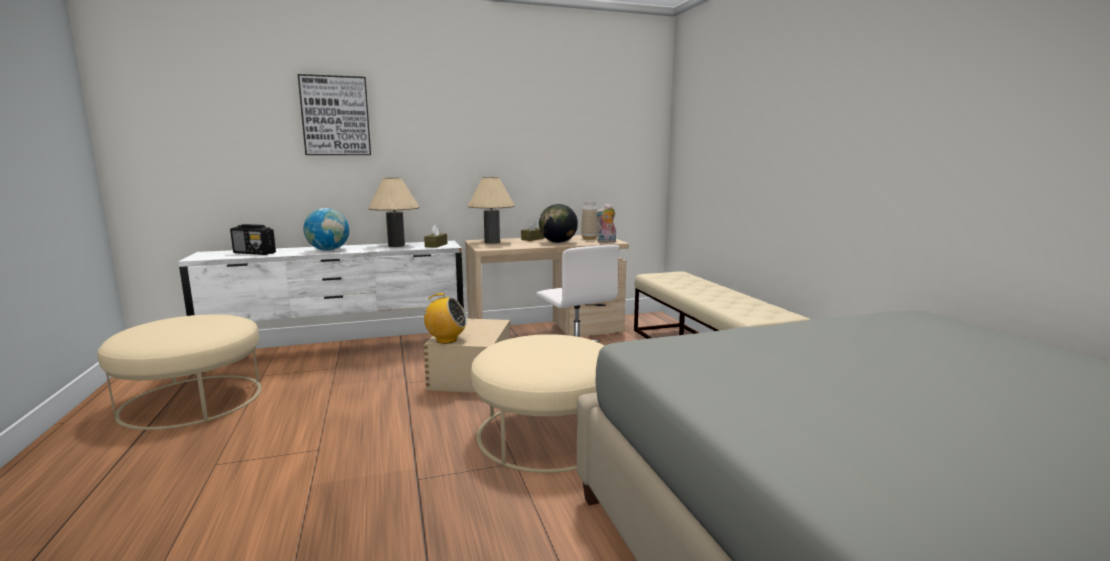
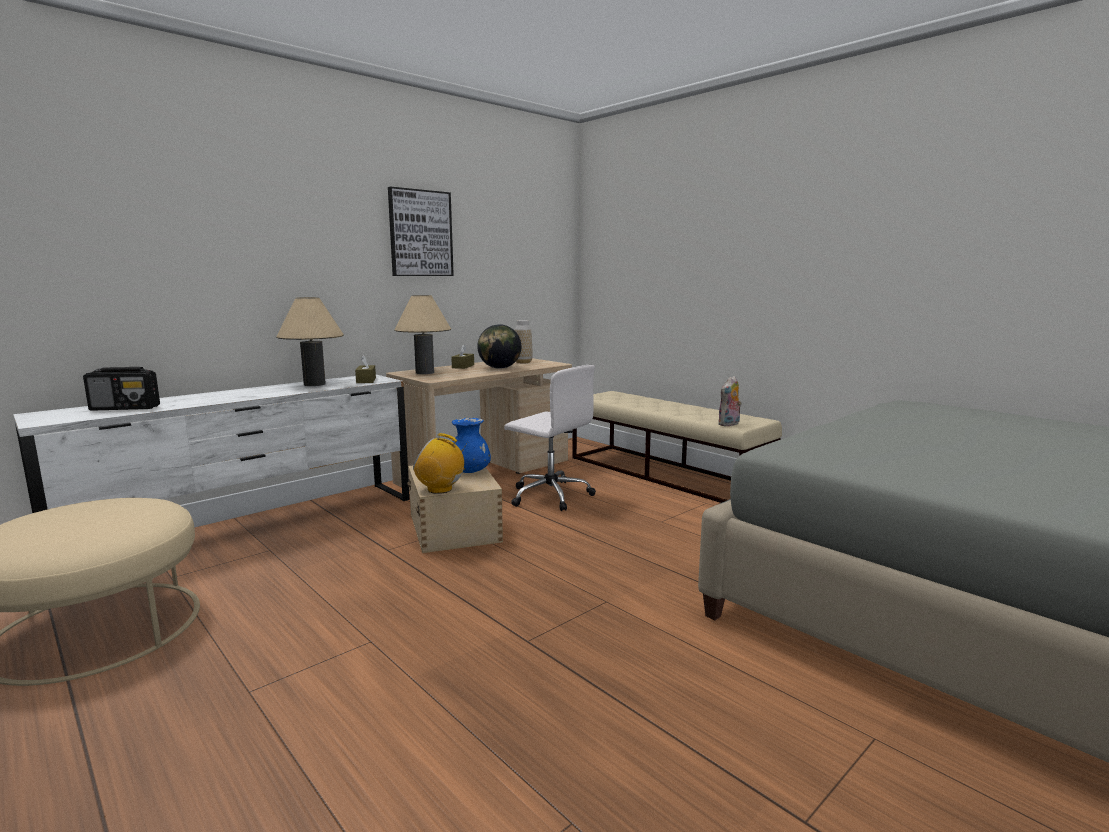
camera: 25 degrees left, 0 degrees up
picture [298,74,371,155] -> picture moved to [388,187,454,276]
globe [303,208,350,251] -> none
radio [419,293,467,344] -> radio turned 150 degrees counterclockwise [413,433,468,494]
beige ottoman [471,334,604,473] -> none
plush toy [595,204,616,243] -> plush toy moved to [718,376,742,427]
none -> blue vase [452,418,491,473]

